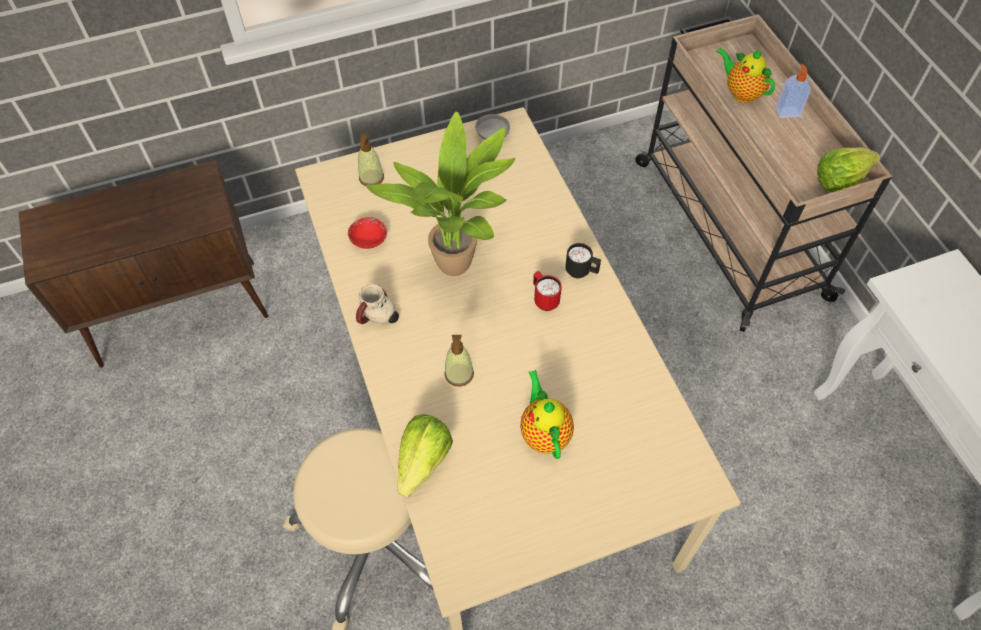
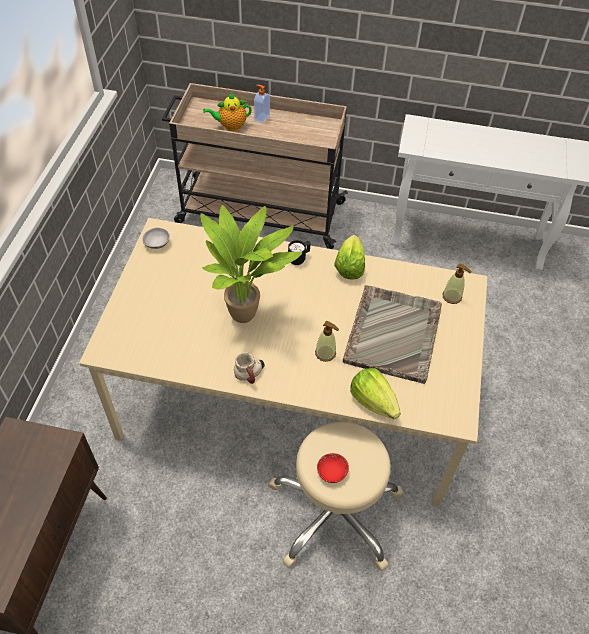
camera: 60 degrees left, 5 degrees down
red bowl [348,217,387,249] -> red bowl moved to [317,453,349,483]
soap dispenser [358,133,384,186] -> soap dispenser moved to [443,263,471,304]
teapot [520,370,574,459] -> grey tray [343,285,442,384]
red mug [533,271,562,311] -> none
lettuce [817,148,881,193] -> lettuce moved to [334,235,365,279]

